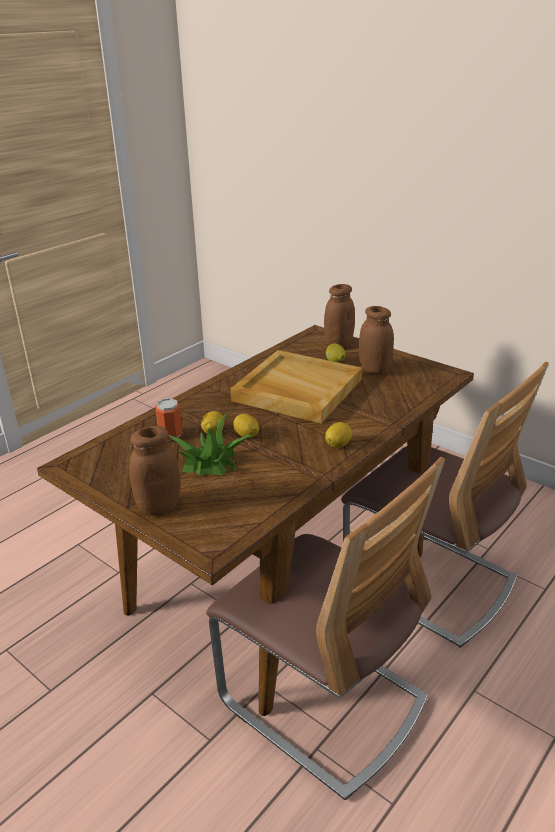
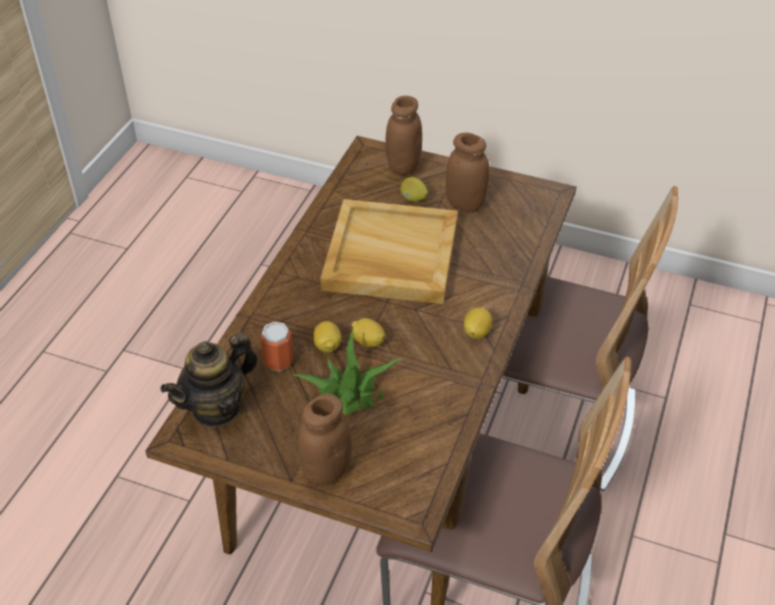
camera: 20 degrees left, 15 degrees up
none -> teapot [160,332,257,428]

